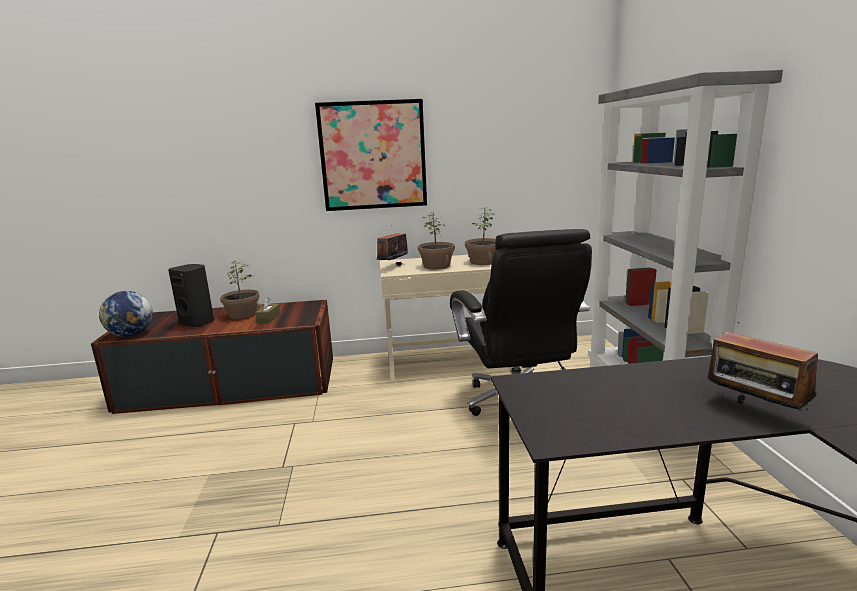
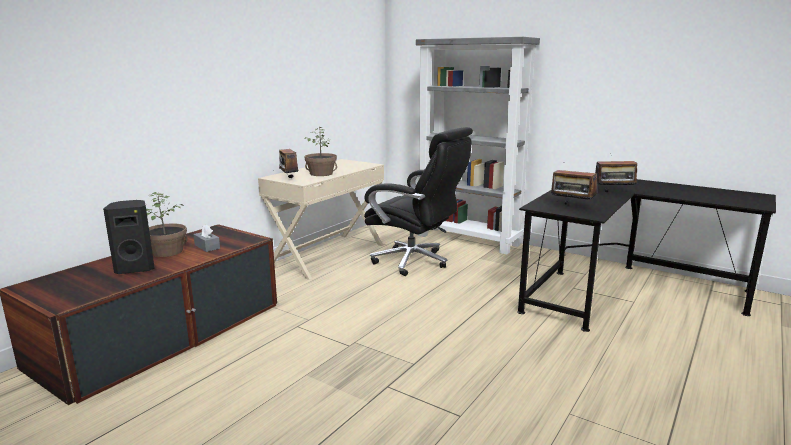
camera: 50 degrees left, 0 degrees up
globe [99,291,153,336] -> none
brown tissue box [255,298,280,323] -> grey tissue box [194,224,220,252]
picture [315,99,427,211] -> none
potted plant [465,207,496,265] -> none
none -> radio [551,170,597,205]

